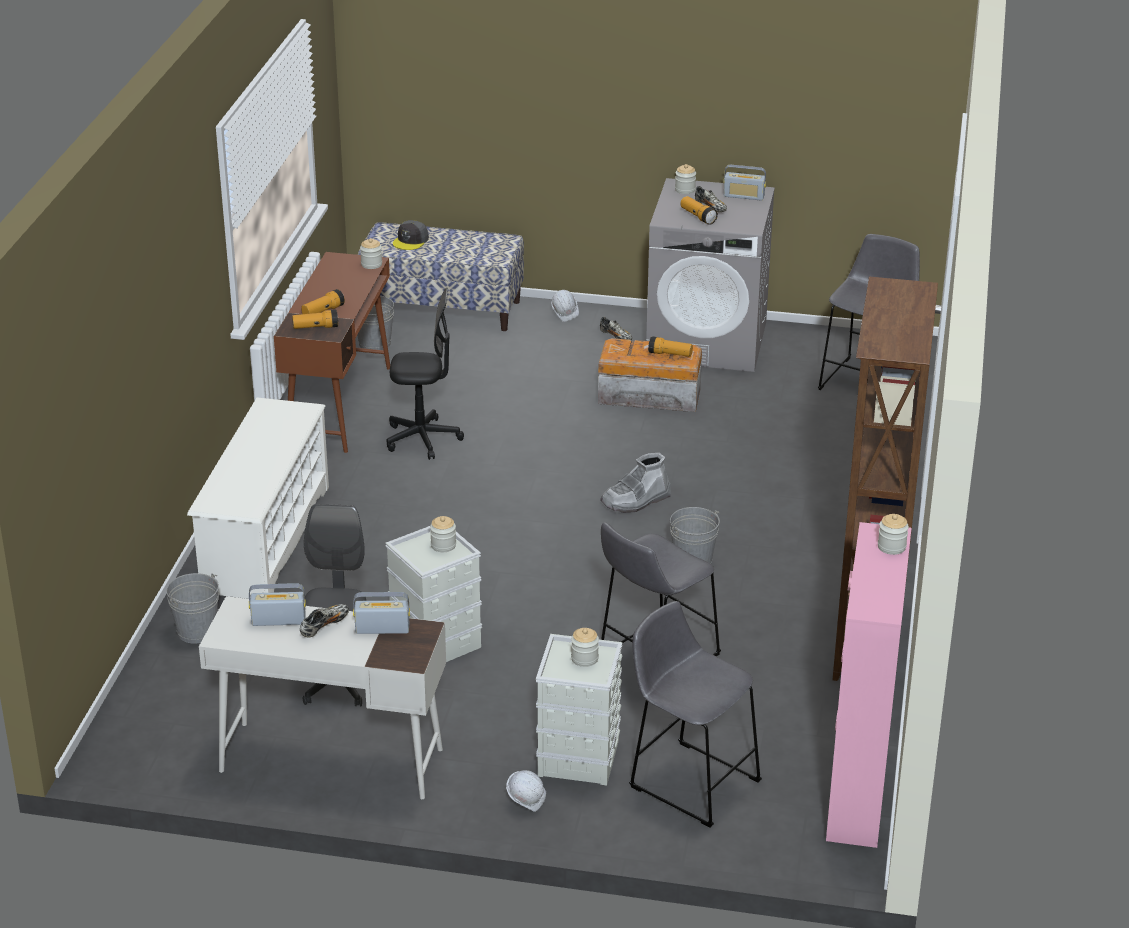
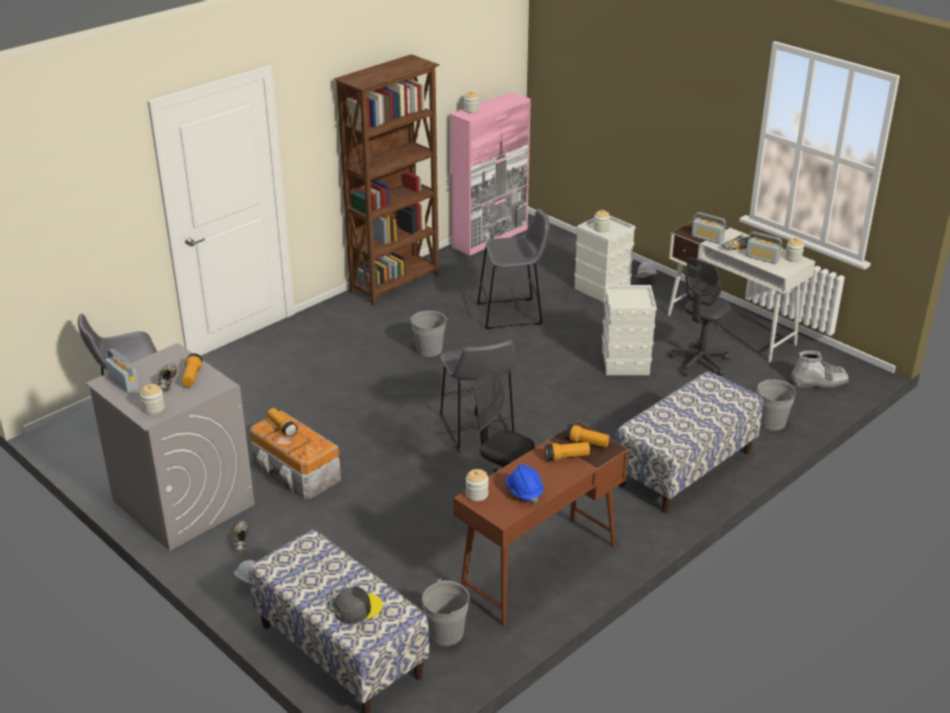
camera: 145 degrees left, 0 degrees up
white shoe rack [187,397,329,599] -> bench [616,371,763,513]
jar [430,516,456,552] -> jar moved to [785,238,804,262]
grey boot [600,453,671,513] -> grey boot moved to [791,351,848,389]
grey stool [629,601,762,828] -> grey stool moved to [440,340,516,452]
none -> blue hard hat [505,464,544,504]

